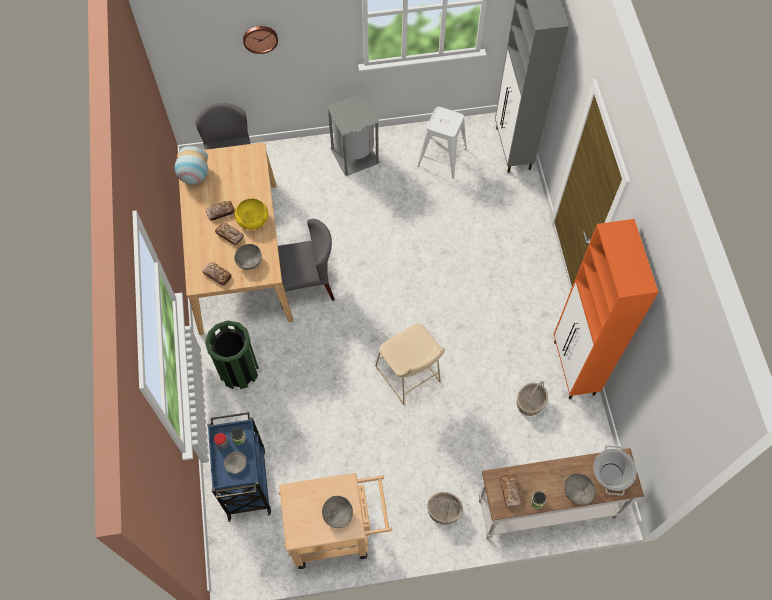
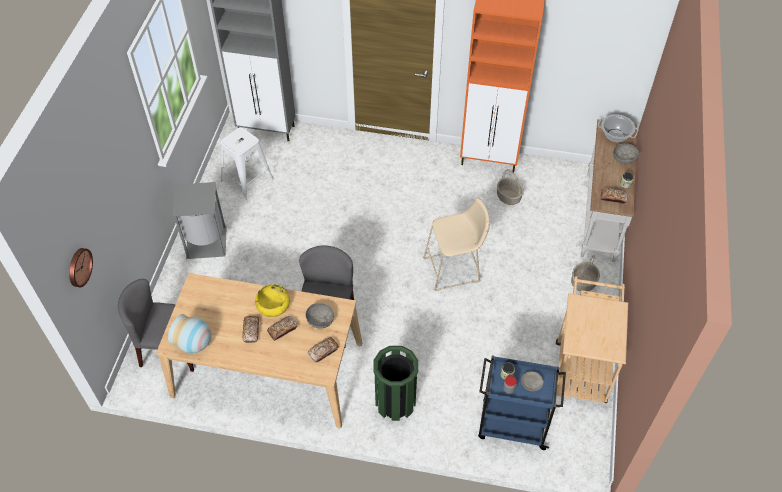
camera: 70 degrees left, 10 degrees down
wall clock [243,26,278,54] -> wall clock moved to [69,248,93,287]
grey bowl [322,496,353,528] -> none

